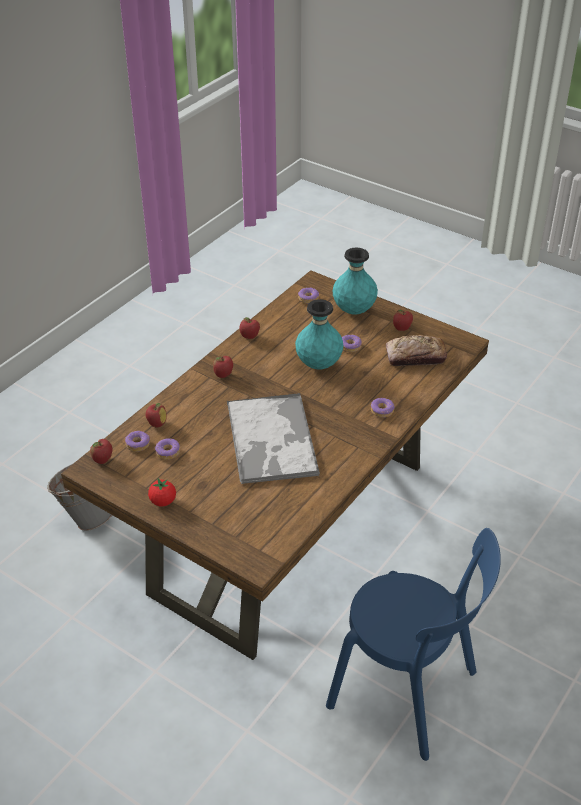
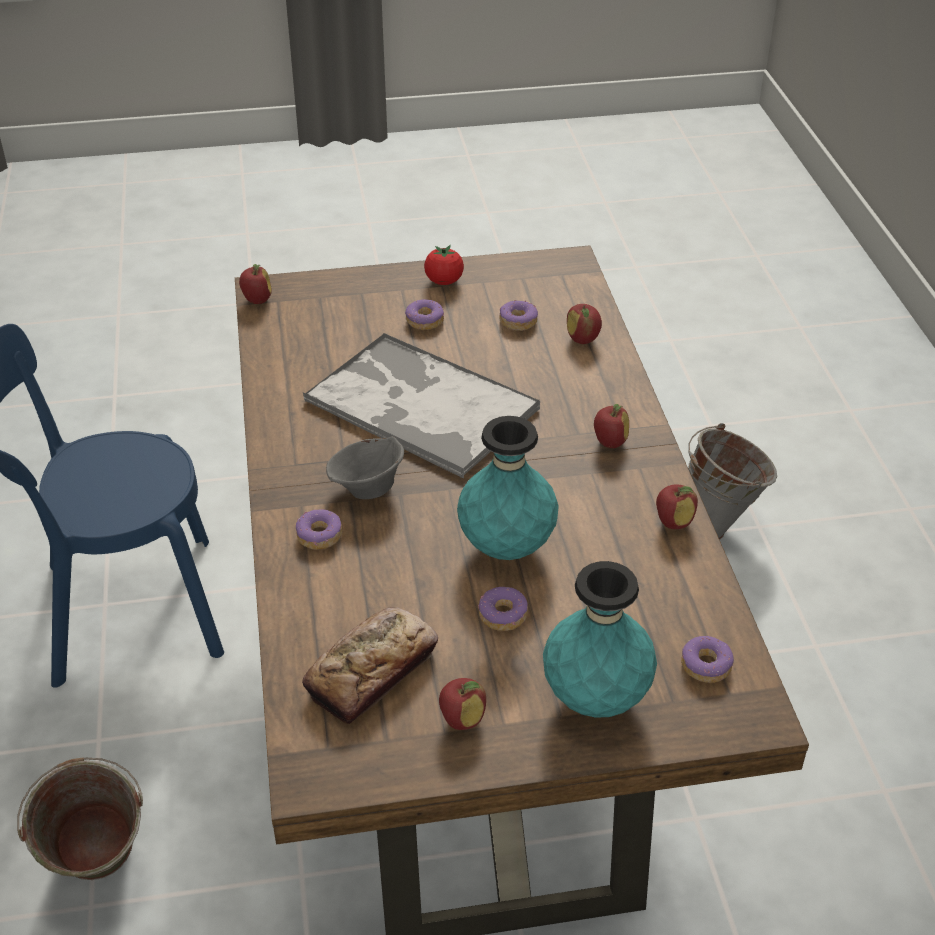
camera: 135 degrees right, 0 degrees up
apple [90,439,112,464] -> apple moved to [239,264,272,304]
donut [125,431,150,452] -> donut moved to [405,299,445,330]
none -> green bucket [17,758,143,880]
none -> grey bowl [326,436,404,499]

